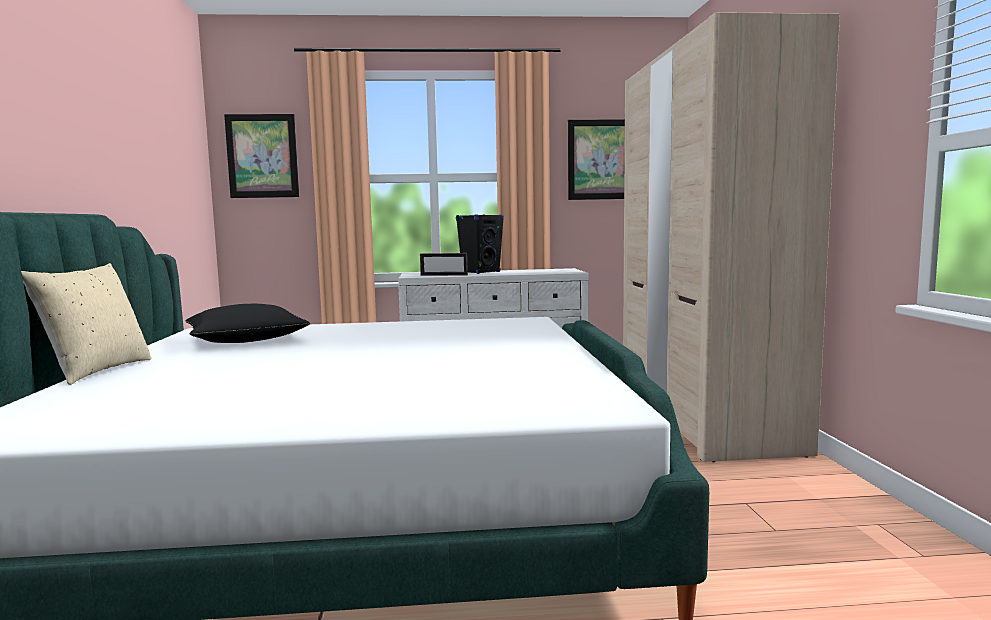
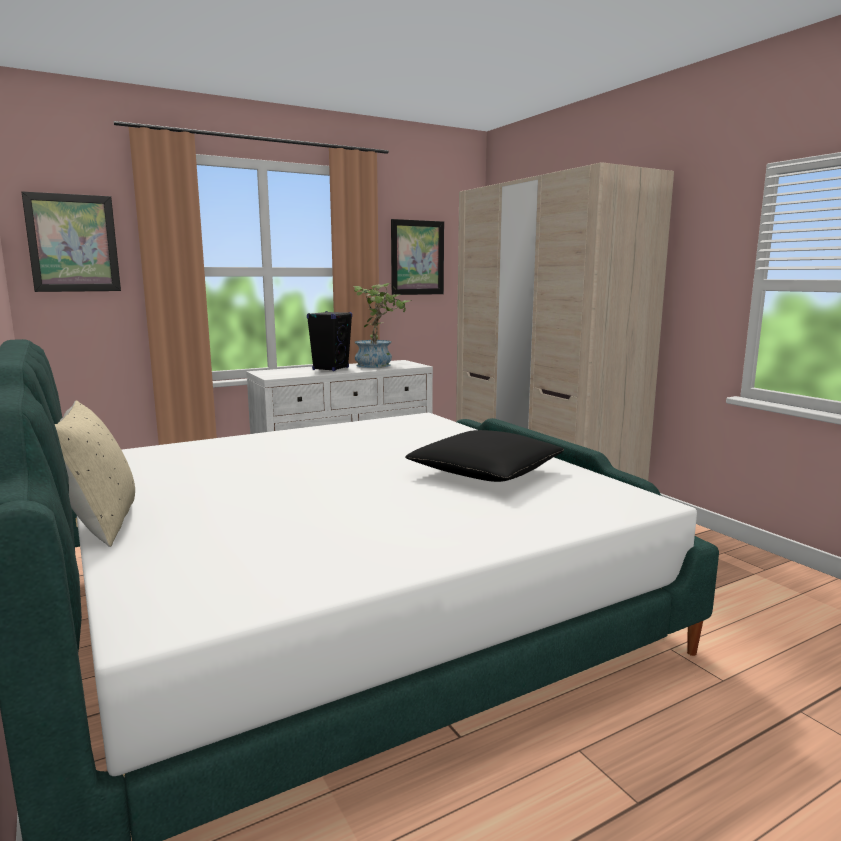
camera: 25 degrees left, 5 degrees up
black pillow [186,304,310,343] -> black pillow moved to [405,430,564,482]
picture frame [420,253,468,276] -> none
none -> potted plant [353,283,409,368]

